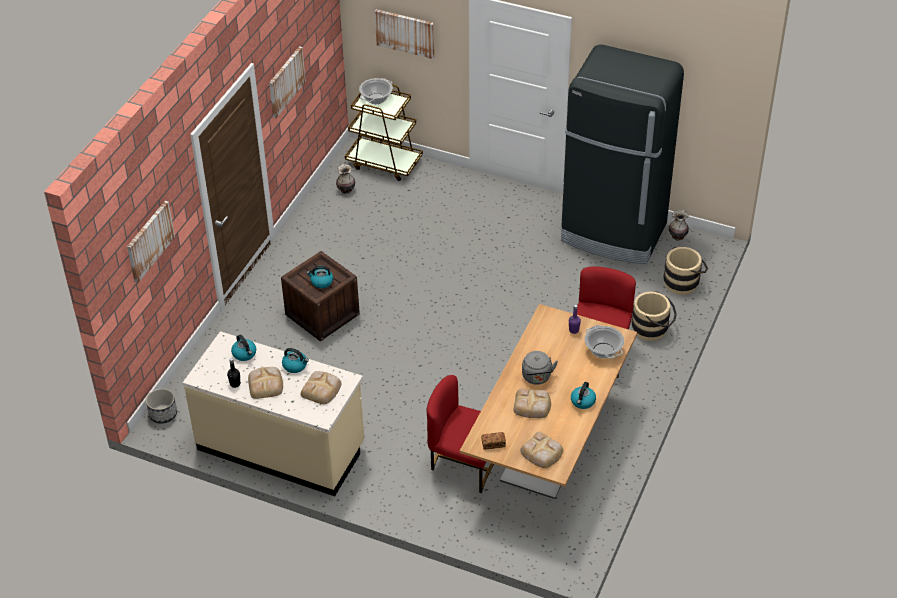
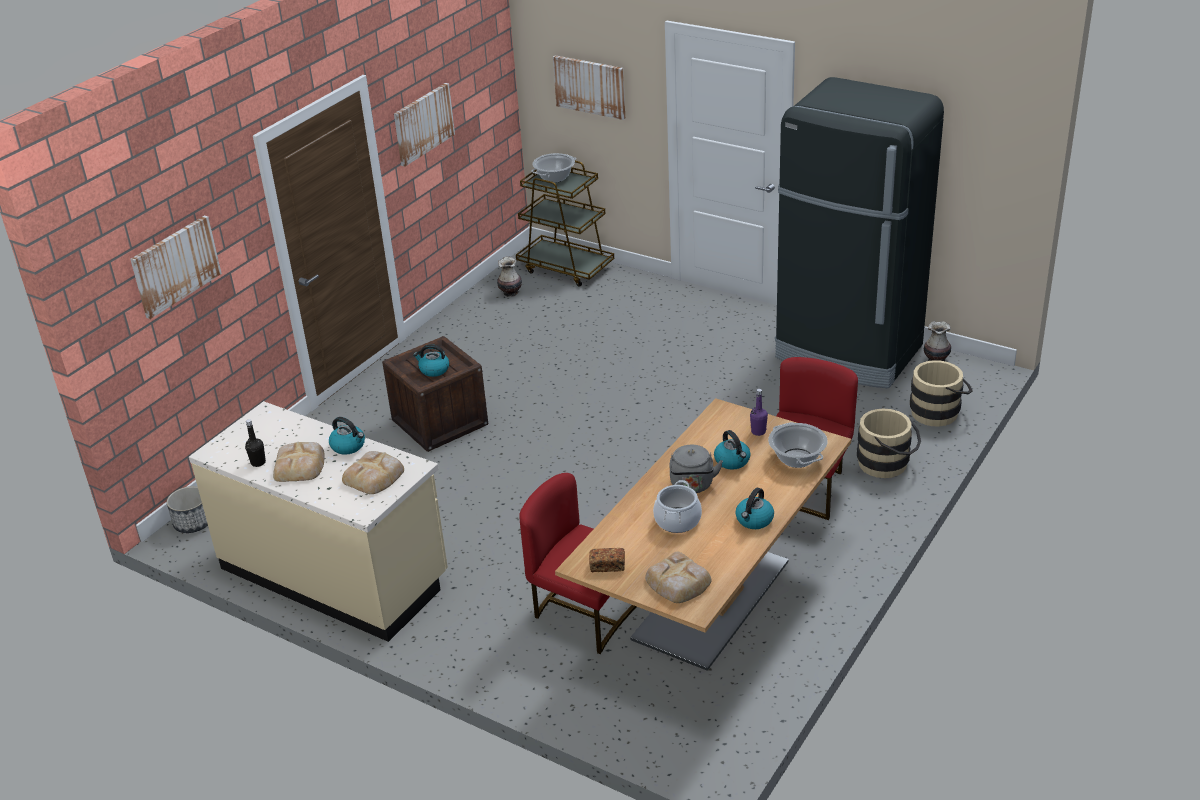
camera: 10 degrees right, 10 degrees down
kettle [231,335,256,361] -> kettle moved to [714,430,751,470]
bread [513,388,551,418] -> cooking pot [653,480,702,533]

